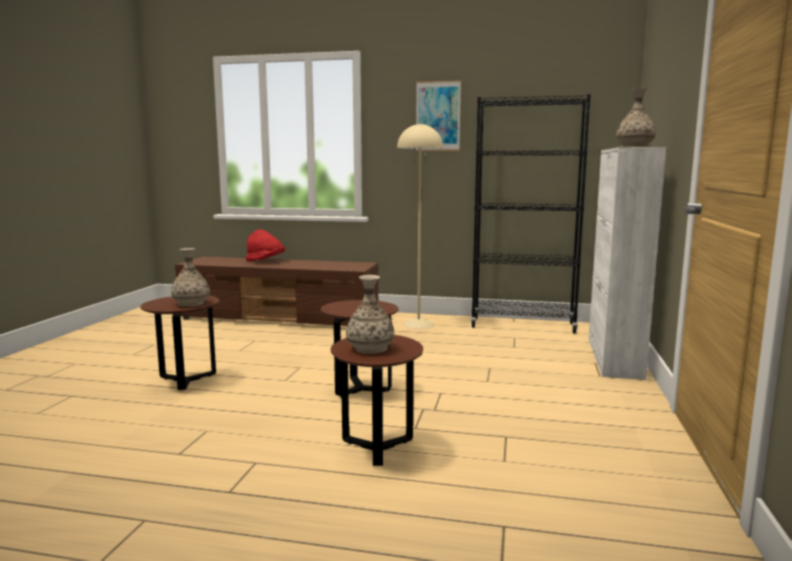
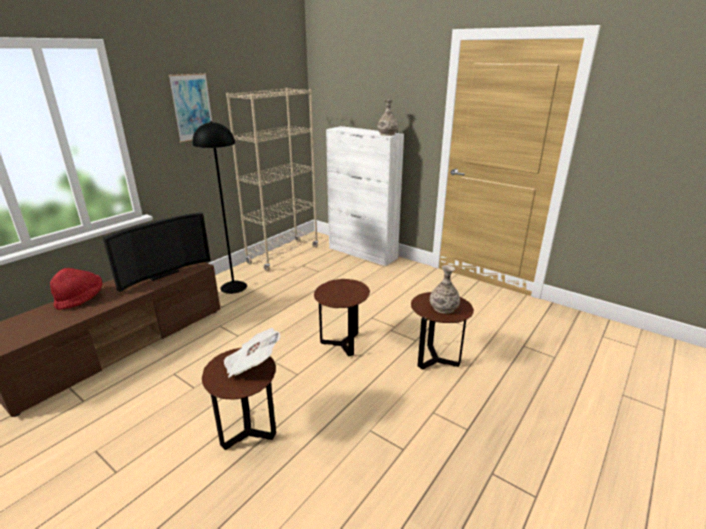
camera: 65 degrees left, 15 degrees up
vase [171,248,210,307] -> newspaper [224,328,281,378]
beige floor lamp [397,123,443,329] -> black floor lamp [192,121,247,294]
black bookcase [470,94,591,334] -> beige bookcase [226,88,318,271]
none -> television [103,212,211,292]

